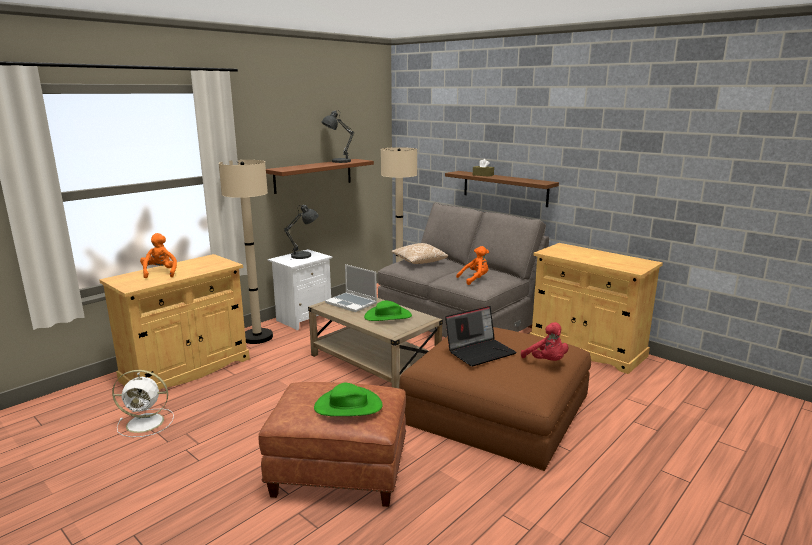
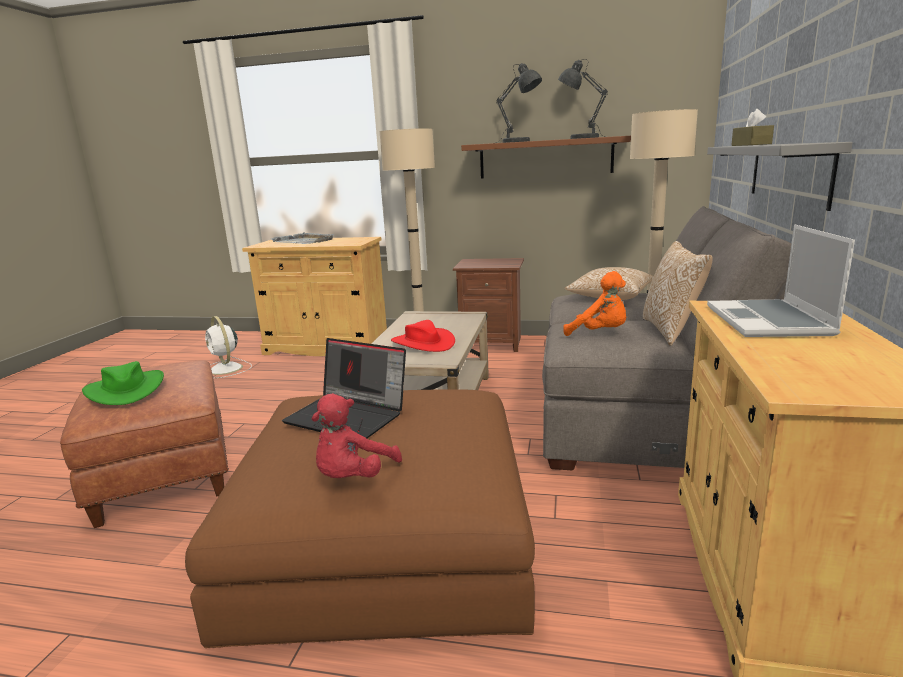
camera: 60 degrees right, 0 degrees up
orange plush toy [140,233,177,278] -> grey tray [270,232,333,244]
white nightstand [268,249,332,330] -> brown nightstand [453,258,524,352]
grey table lamp [284,205,319,259] -> grey table lamp moved to [496,63,542,143]
laptop [325,264,377,312] -> laptop moved to [707,225,855,337]
green hat [364,300,412,321] -> red hat [391,320,455,352]
brown shelf [445,171,559,207] -> grey shelf [707,142,853,211]
none -> pillow [643,241,713,346]

